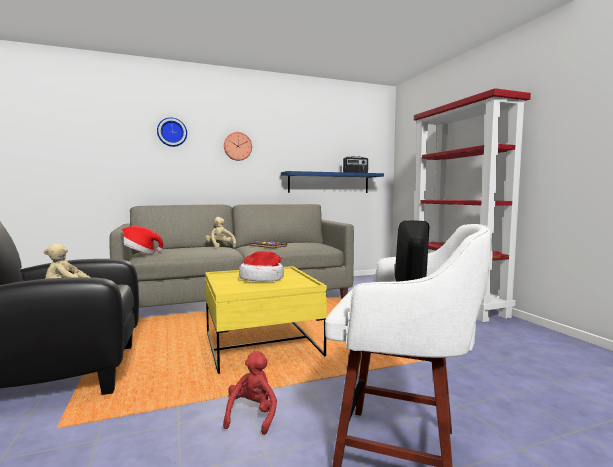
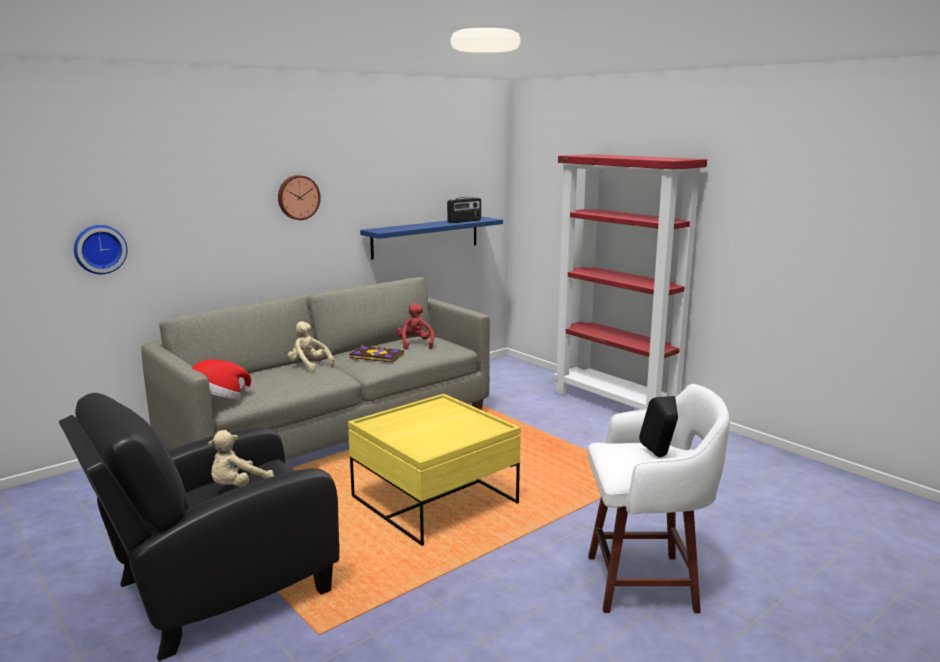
camera: 20 degrees left, 10 degrees up
wall clock [157,117,187,147] -> wall clock moved to [74,225,127,274]
red plush toy [223,351,277,435] -> red plush toy moved to [396,303,434,349]
hat [239,251,284,282] -> none

